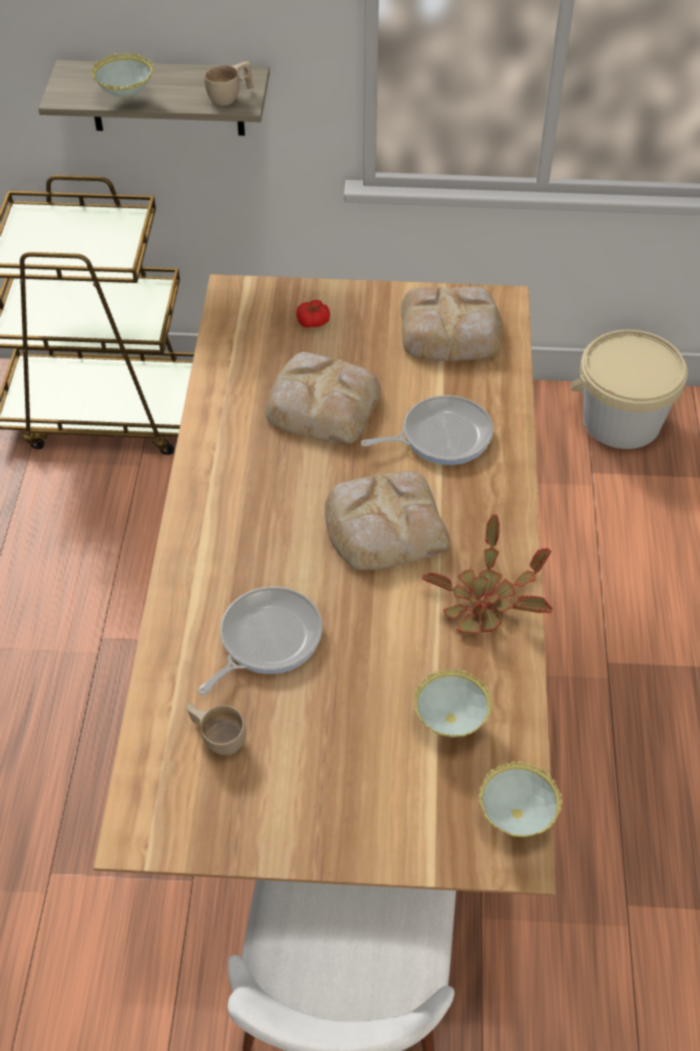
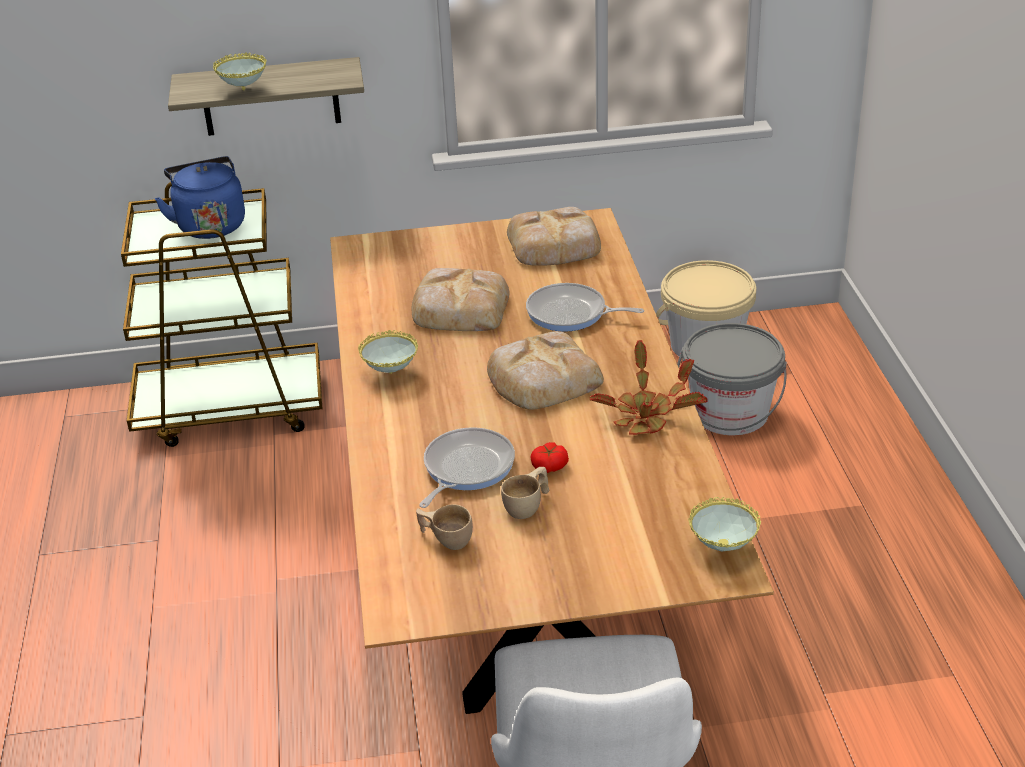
camera: 10 degrees left, 15 degrees down
beige cup [204,61,253,106] -> beige cup moved to [501,467,549,519]
tomato [296,300,330,328] -> tomato moved to [530,442,569,473]
frying pan [361,395,493,465] -> frying pan turned 135 degrees counterclockwise [526,283,644,332]
bowl [414,669,492,737] -> bowl moved to [358,330,418,374]
none -> blue kettle [155,156,245,239]
none -> grey bucket [677,323,787,435]

